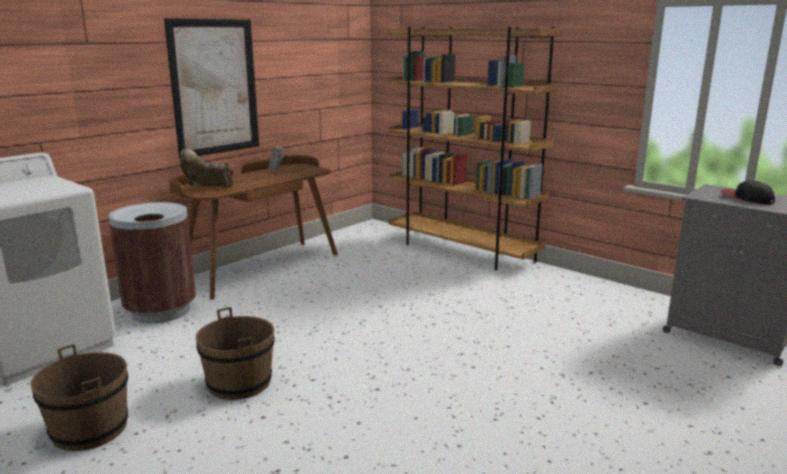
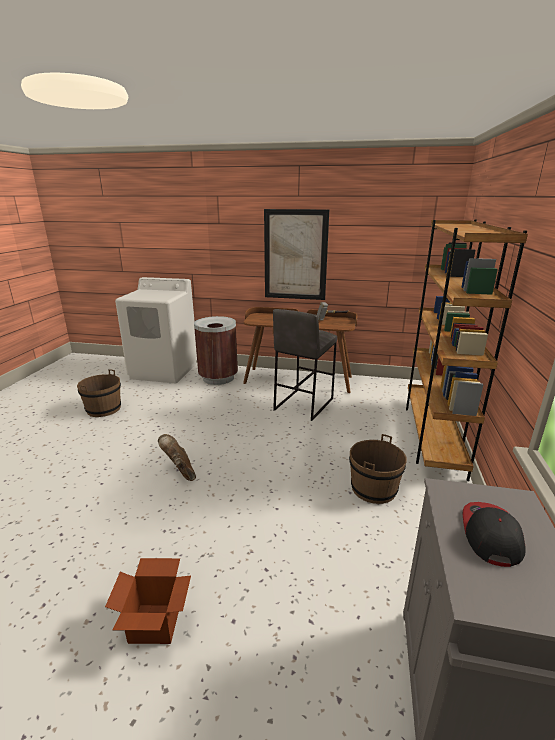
camera: 60 degrees right, 5 degrees up
brown boot [180,149,233,187] -> brown boot moved to [158,434,196,481]
brown bucket [196,307,275,400] -> brown bucket moved to [349,434,407,504]
none -> cardboard box [105,558,191,644]
none -> grey stool [273,309,337,421]

